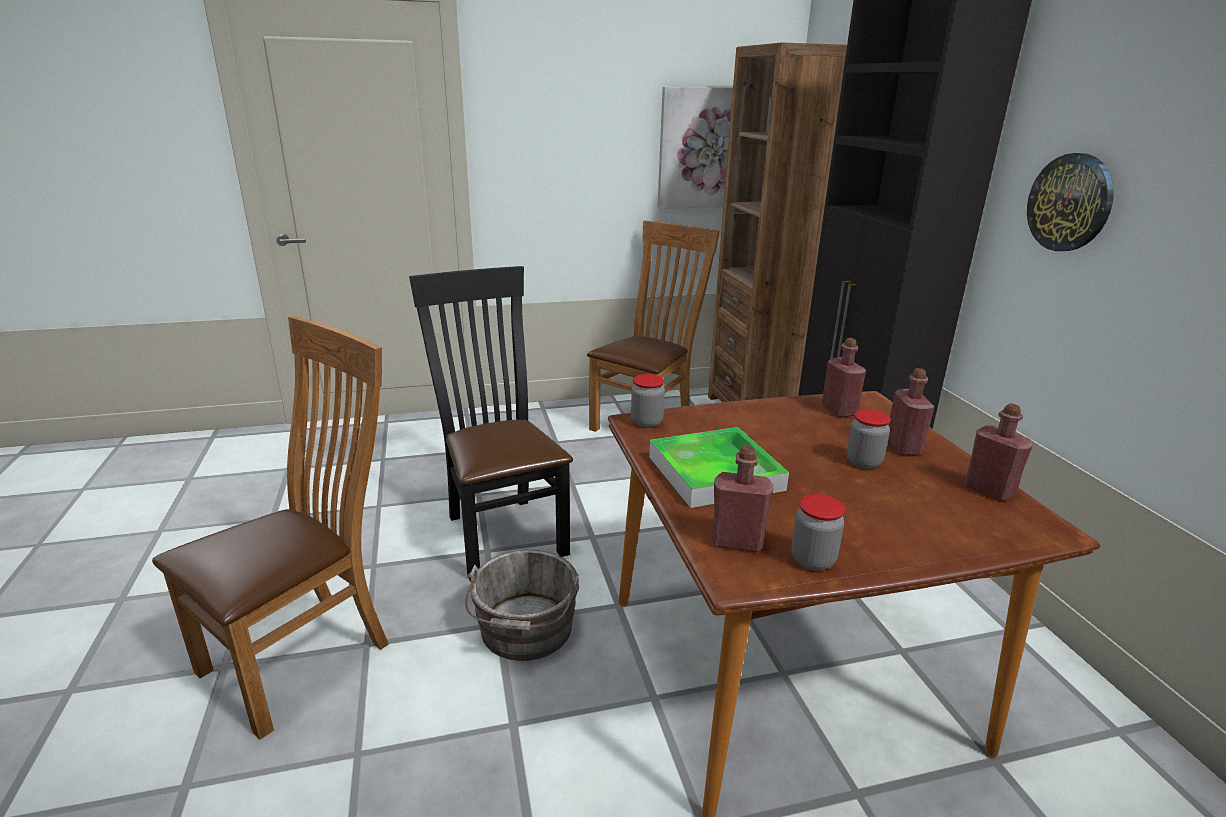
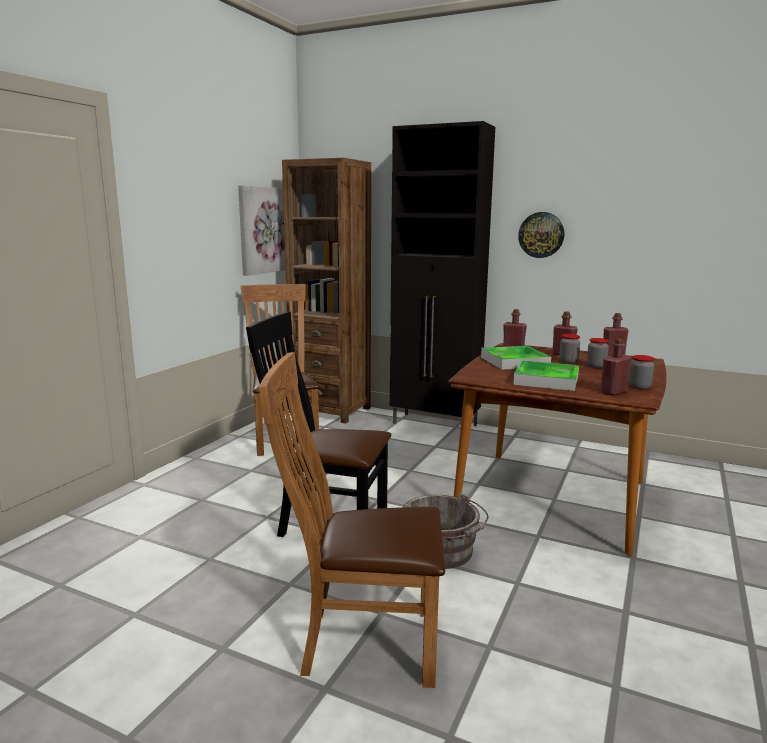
camera: 50 degrees left, 10 degrees down
brown chair [152,316,389,740] -> brown chair turned 75 degrees counterclockwise [259,352,445,688]
jar [631,374,665,428] -> jar moved to [587,338,609,368]
none -> tray [481,346,551,370]

